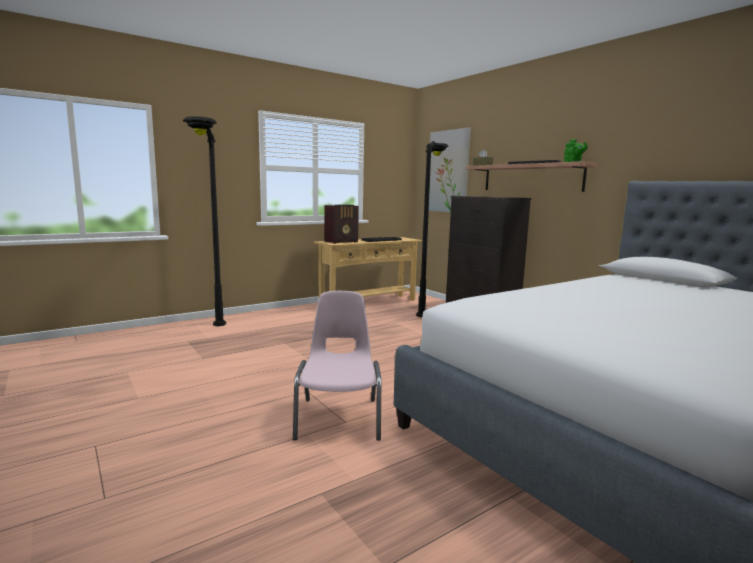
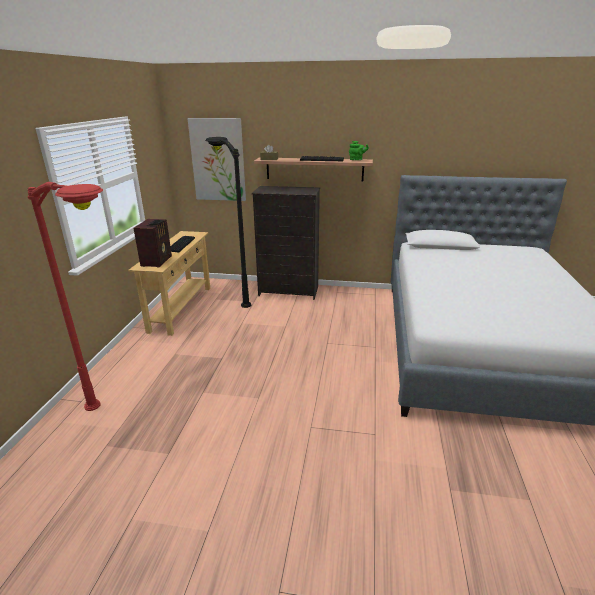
camera: 45 degrees left, 15 degrees up
black floor lamp [183,116,226,326] -> red floor lamp [27,182,103,411]
pink chair [293,291,381,441] -> none

